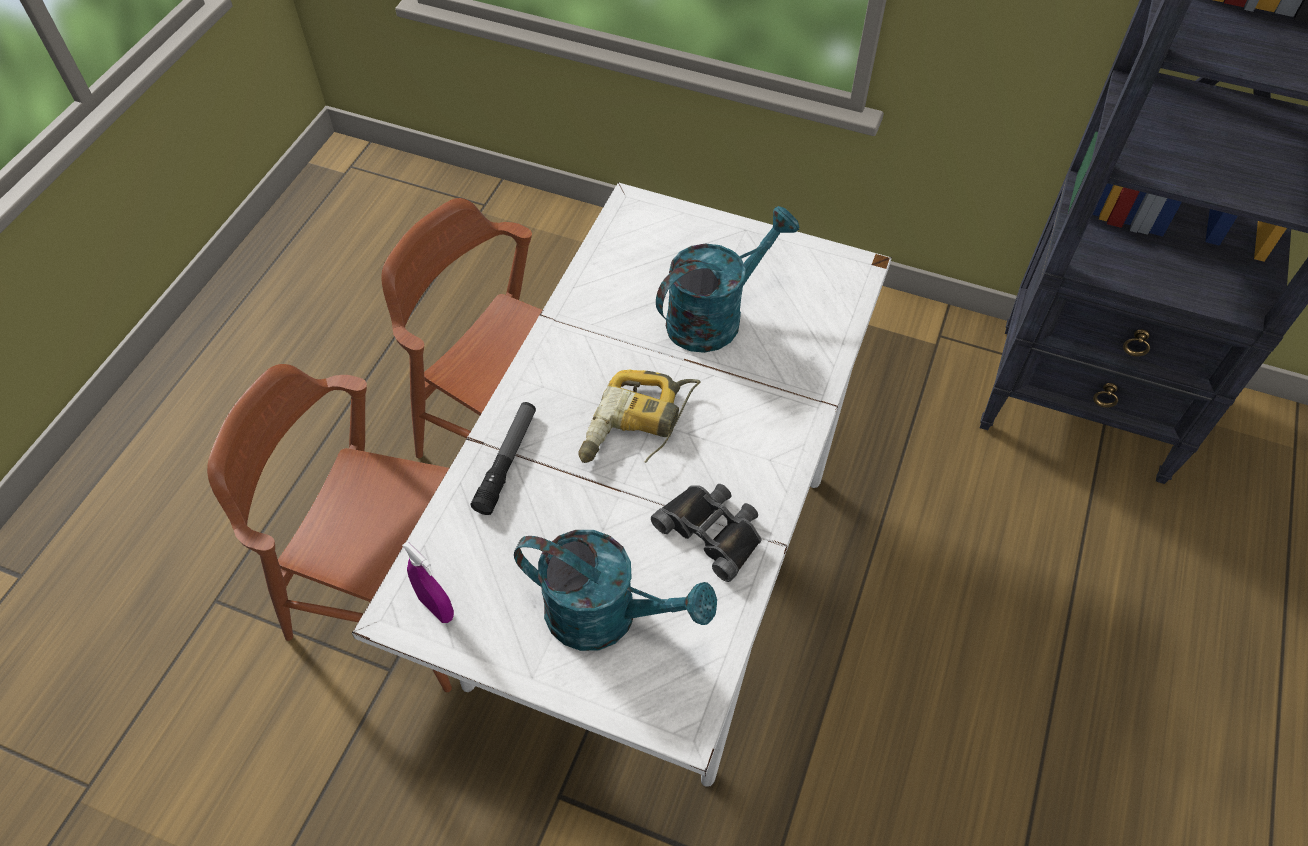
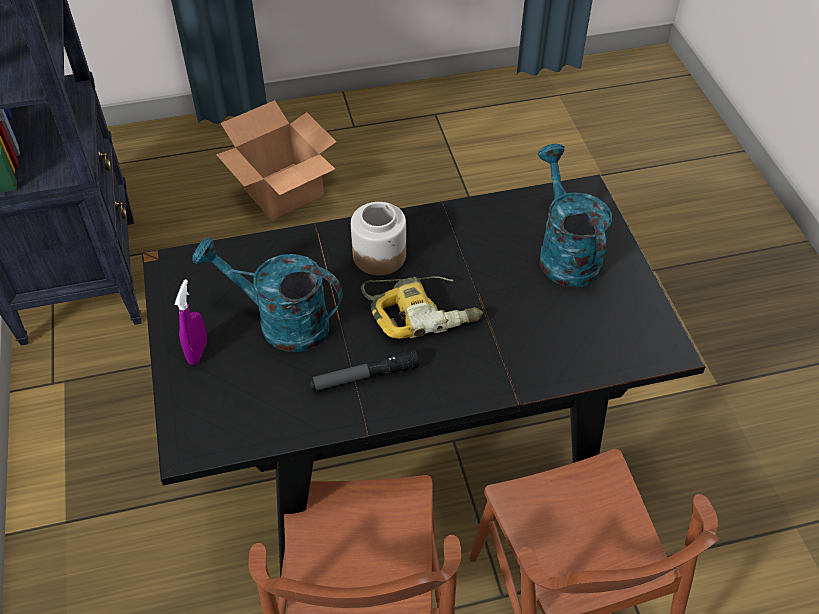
camera: 125 degrees left, 5 degrees down
white dining table [352,182,892,787] -> black dining table [142,175,705,577]
purple spray bottle [402,541,454,623] -> purple spray bottle moved to [174,280,207,365]
flashlight [471,402,536,515] -> flashlight moved to [309,349,419,392]
black binoculars [651,484,762,582] -> none
none -> cardboard box [216,100,336,220]
none -> jar [351,202,406,275]

